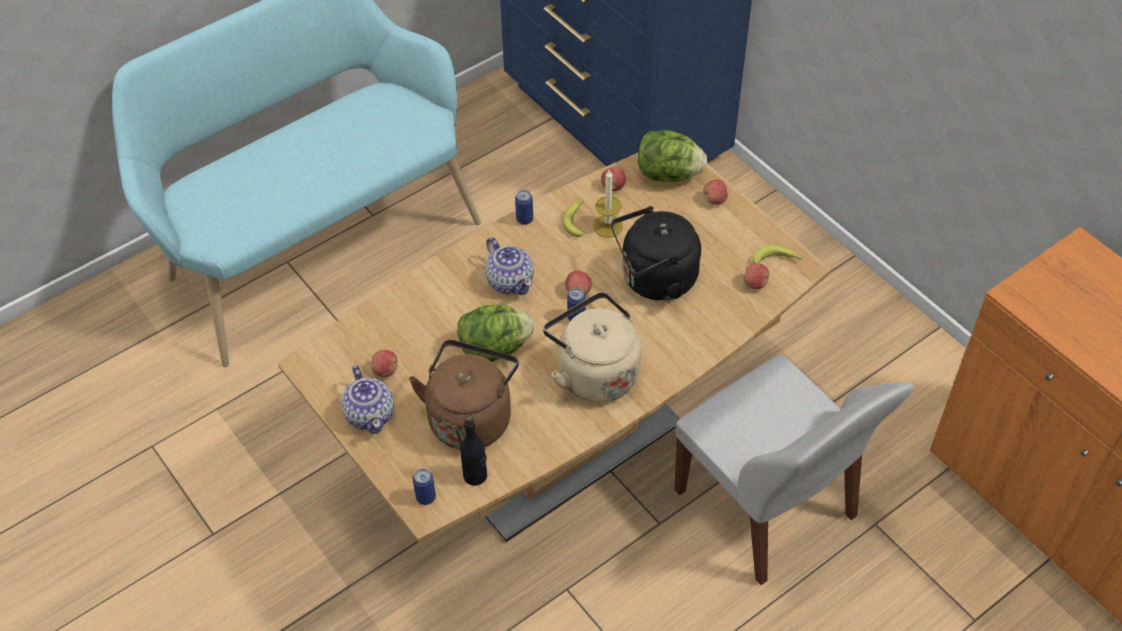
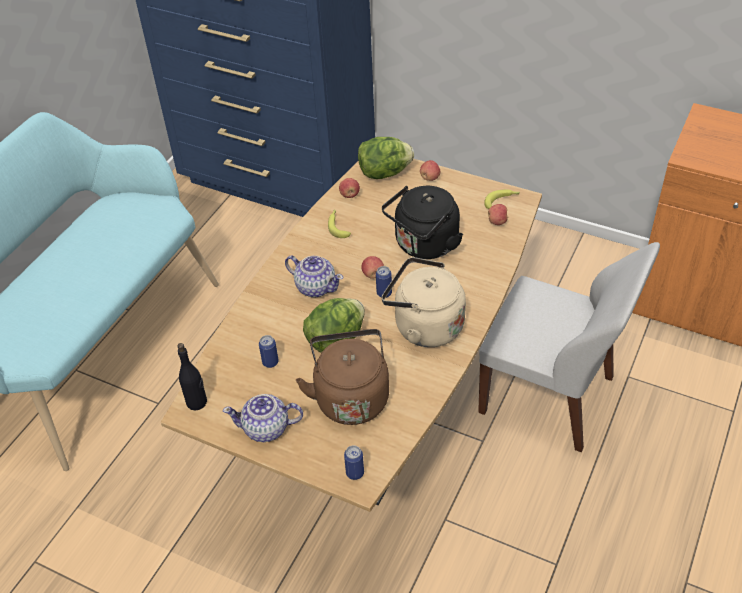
camera: 25 degrees left, 5 degrees down
teapot [341,365,394,434] -> teapot turned 135 degrees clockwise [223,394,303,442]
apple [371,350,397,377] -> none
black bottle [460,415,487,486] -> black bottle moved to [177,343,207,410]
can [515,190,533,225] -> can moved to [259,335,279,368]
candle [593,169,623,237] -> none

